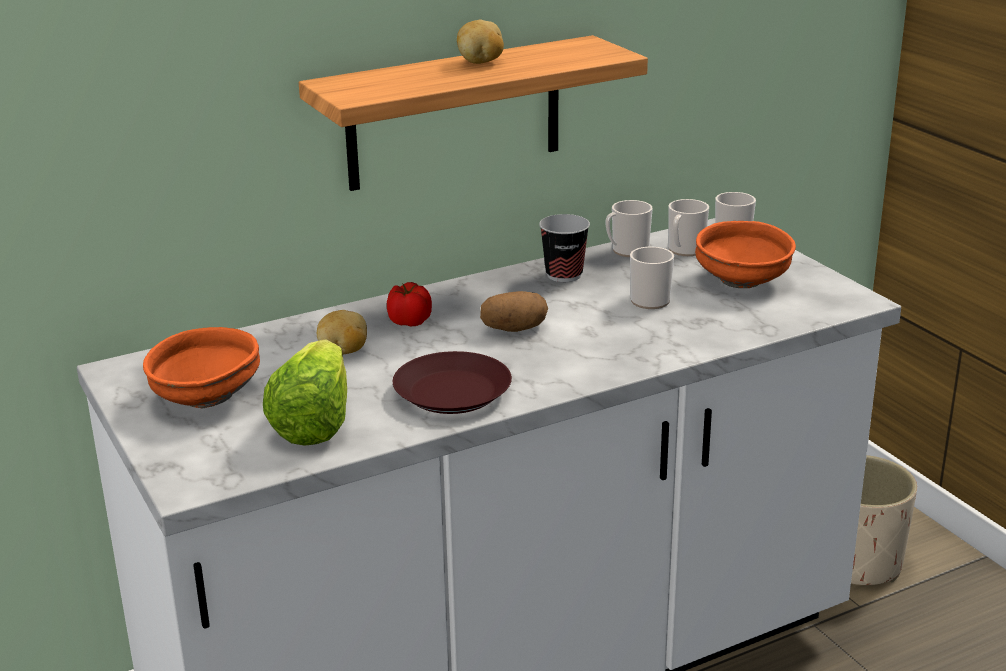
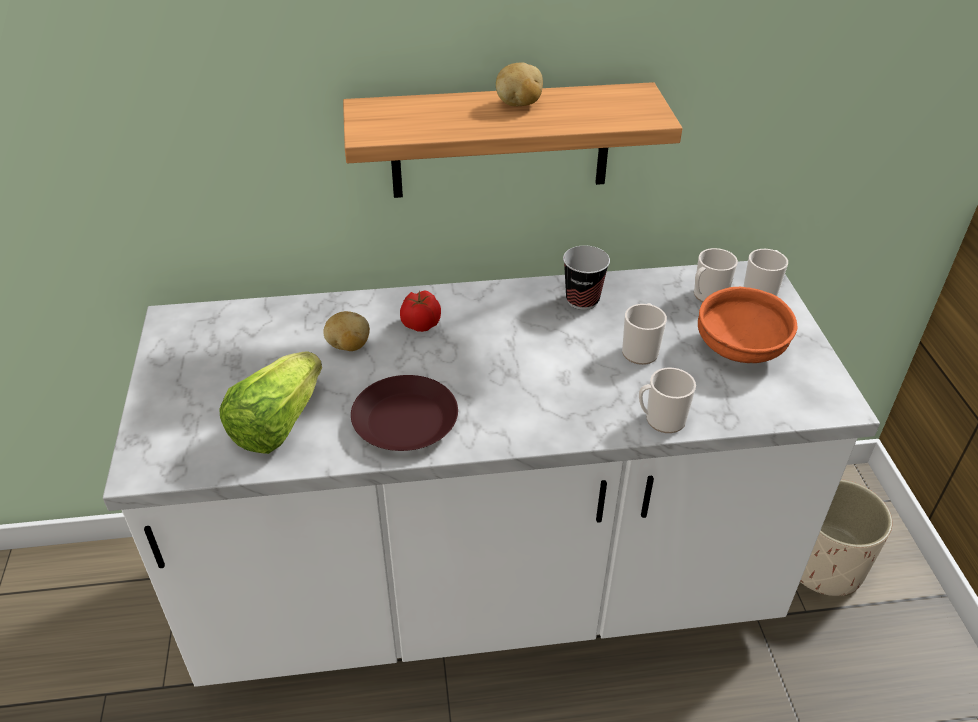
camera: 20 degrees right, 15 degrees up
orange bowl [143,327,260,408] -> none
potato [480,291,548,332] -> none
mug [606,200,653,257] -> mug moved to [639,368,696,433]

